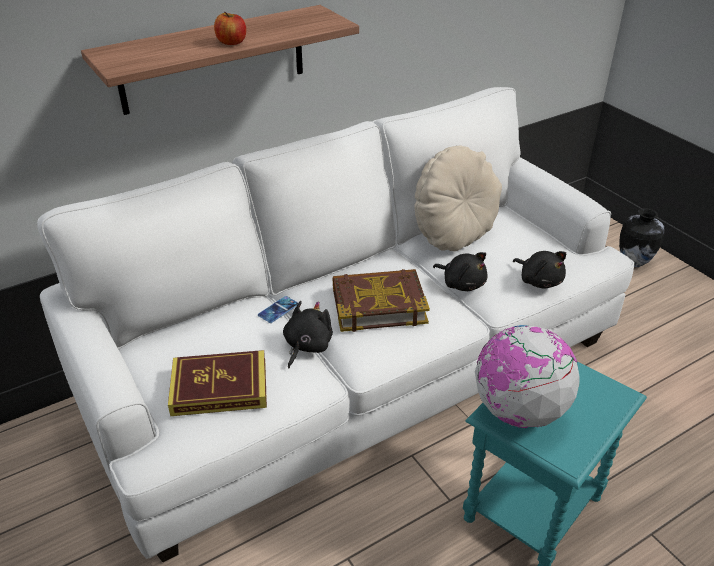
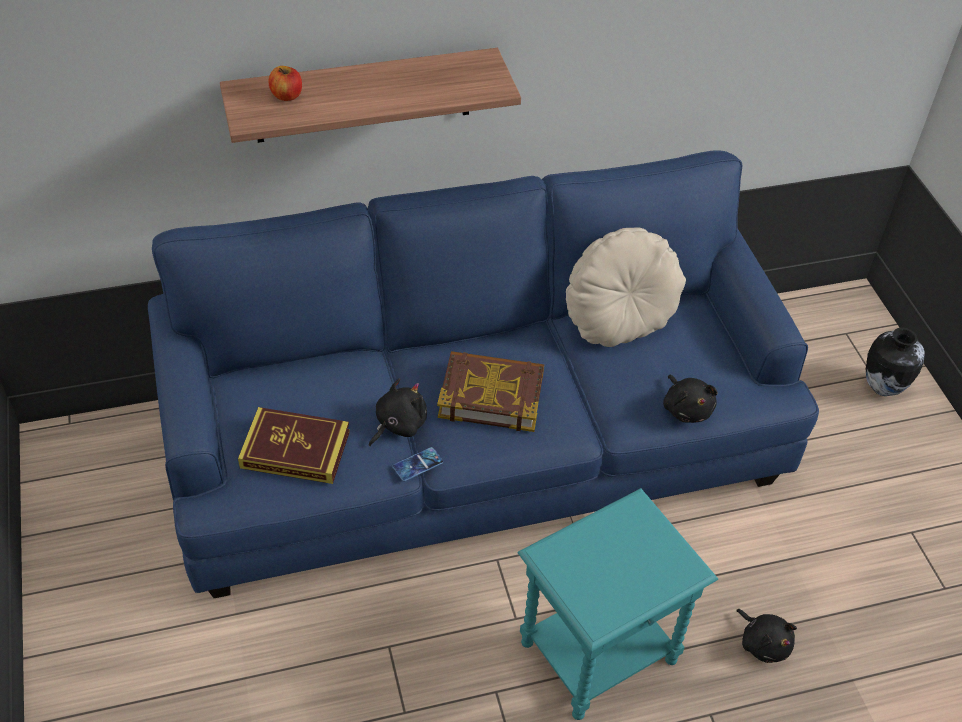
camera: 15 degrees right, 10 degrees up
white sofa [37,87,634,562] -> blue sofa [148,150,819,598]
apple [214,12,246,45] -> apple moved to [268,66,302,101]
phone [258,296,298,323] -> phone moved to [393,447,443,481]
black plush toy [433,252,487,291] -> black plush toy moved to [736,609,797,663]
globe [475,325,579,428] -> none

